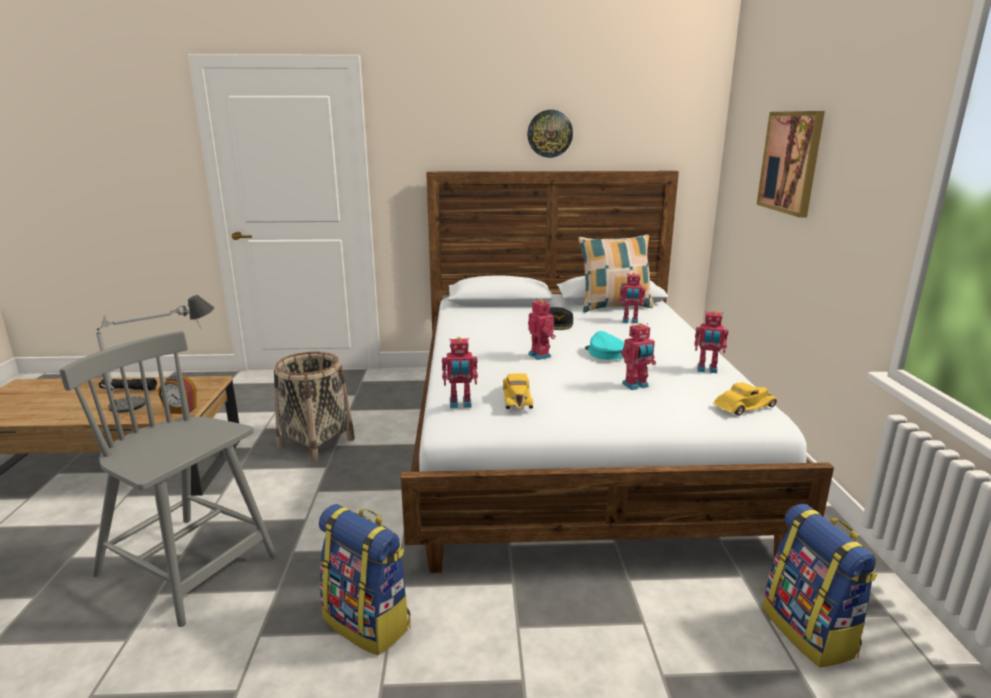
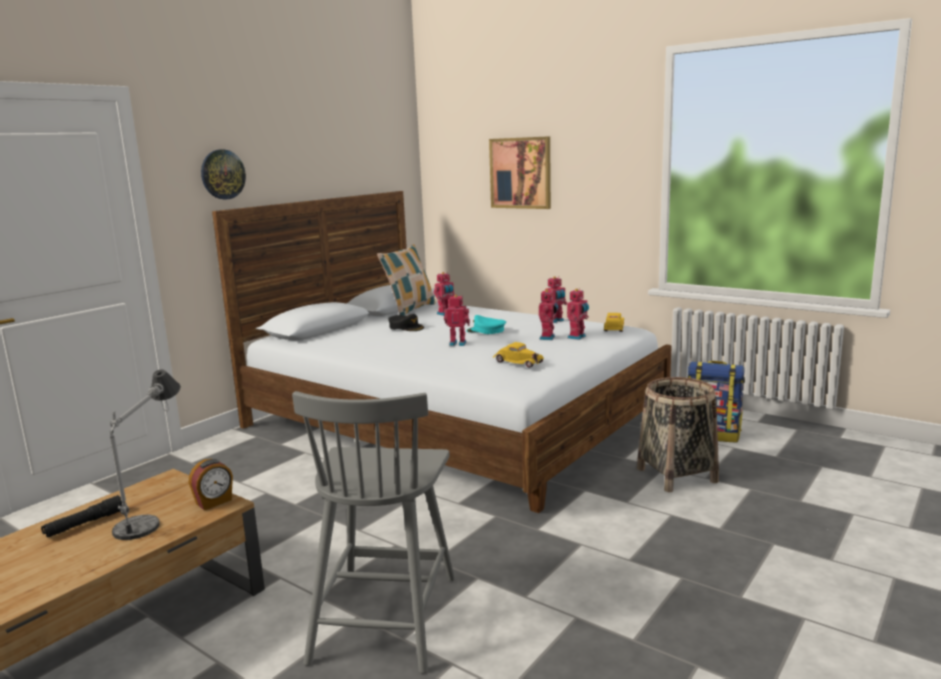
camera: 50 degrees left, 5 degrees down
grey chair [59,331,276,627] -> grey chair turned 60 degrees counterclockwise [292,391,455,674]
basket [274,351,355,461] -> basket moved to [637,377,719,492]
backpack [319,504,411,656] -> none
toy robot [442,337,478,408] -> toy robot moved to [567,288,589,340]
wall clock [527,110,573,158] -> wall clock moved to [201,149,246,200]

